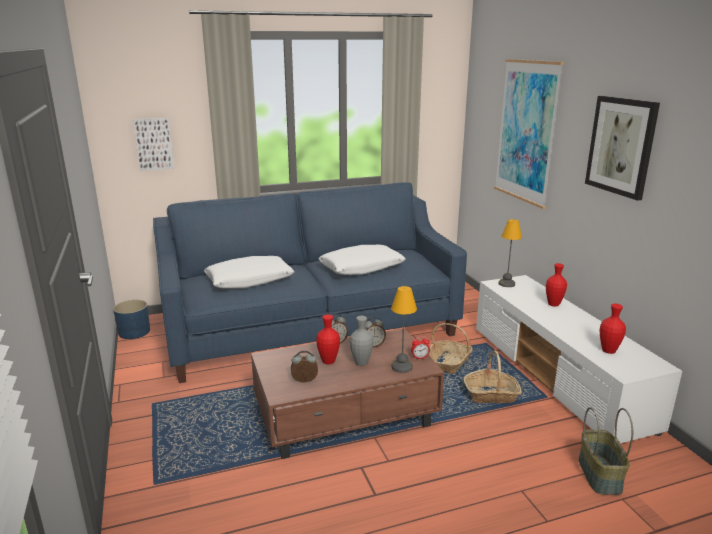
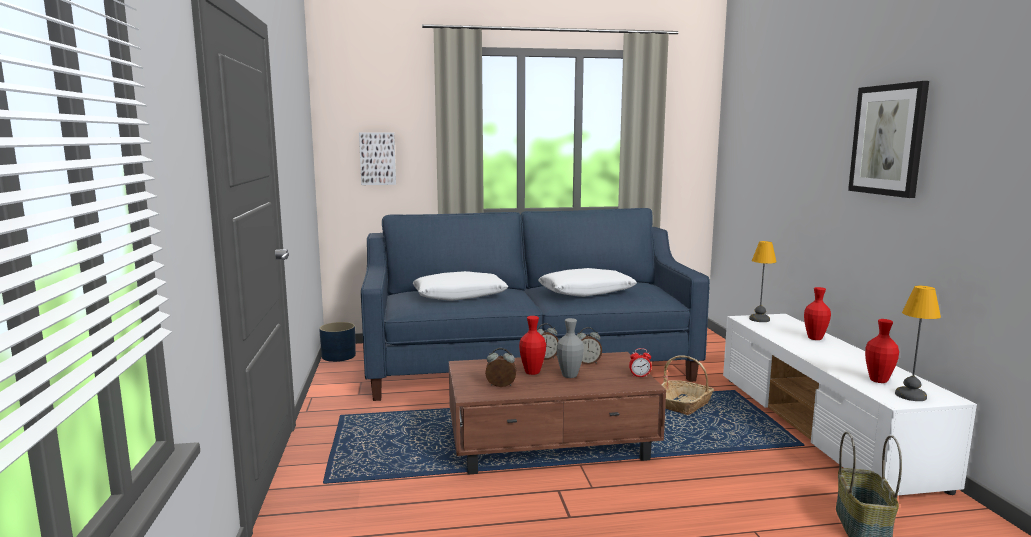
camera: 10 degrees right, 10 degrees down
table lamp [391,286,417,373] -> table lamp moved to [895,286,941,401]
basket [463,350,522,403] -> none
picture [494,59,564,209] -> none

